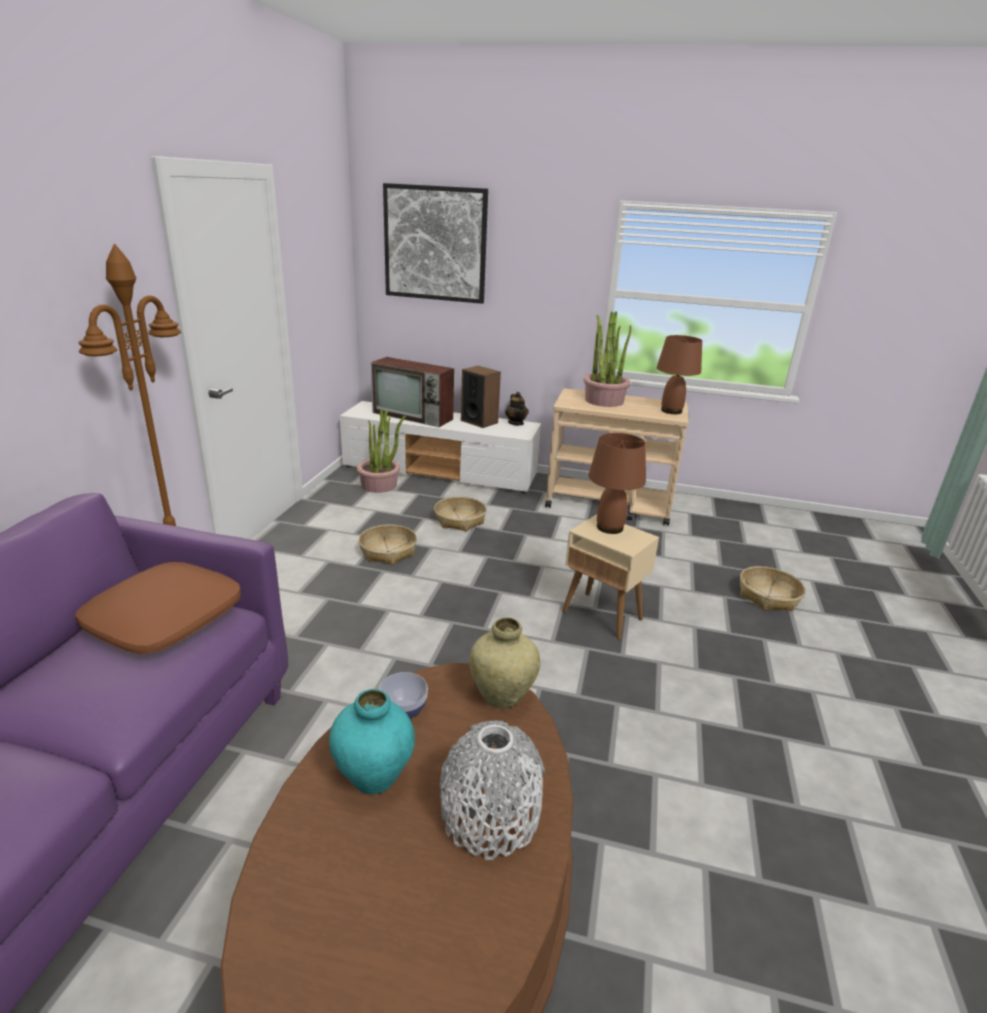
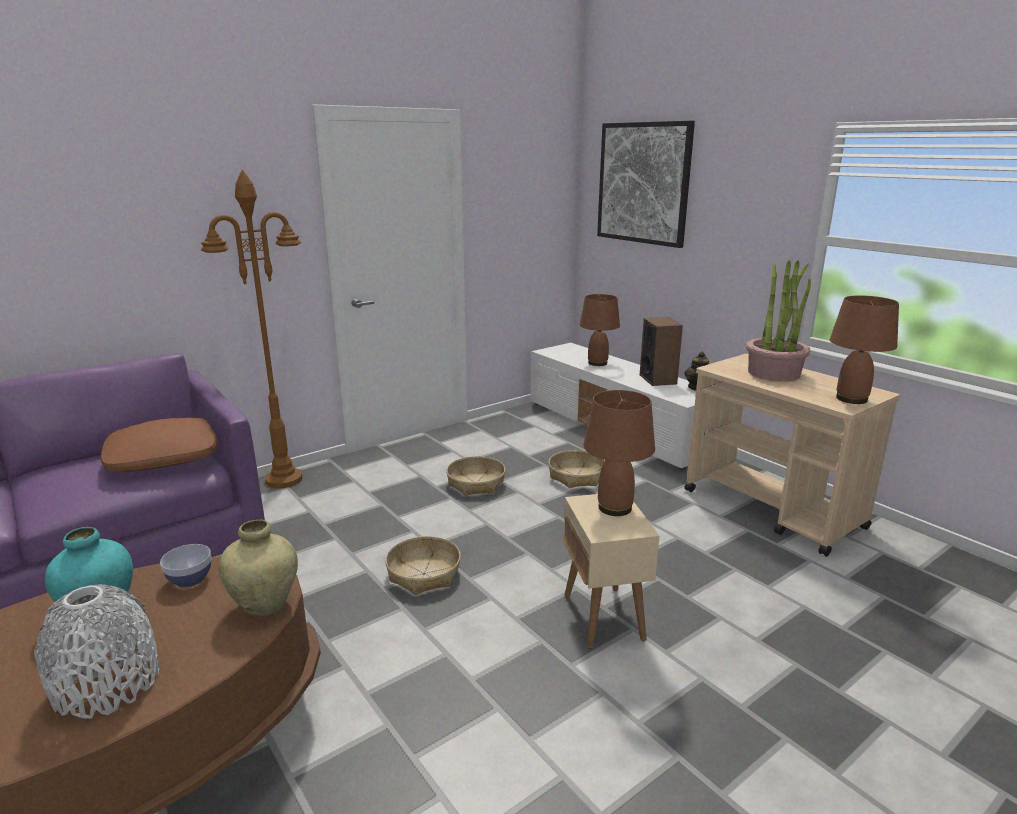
camera: 40 degrees right, 5 degrees down
potted plant [357,409,406,493] -> none
television [371,357,454,427] -> brown table lamp [580,294,620,366]
basket [740,566,805,611] -> basket moved to [385,536,461,595]

